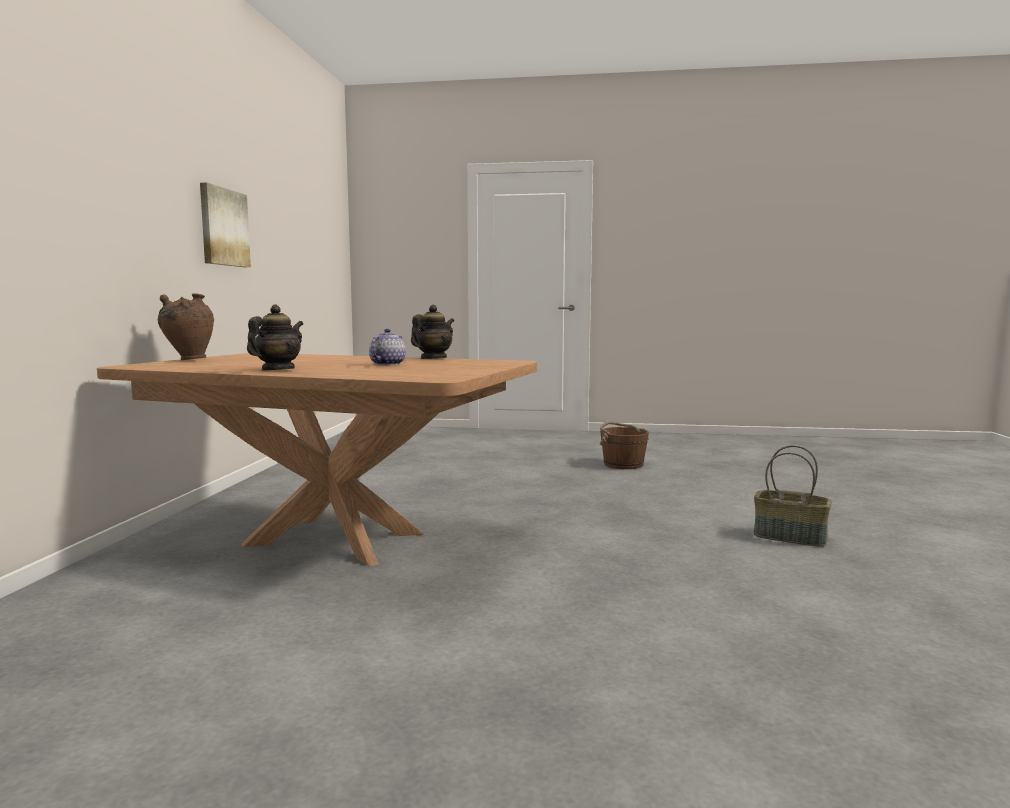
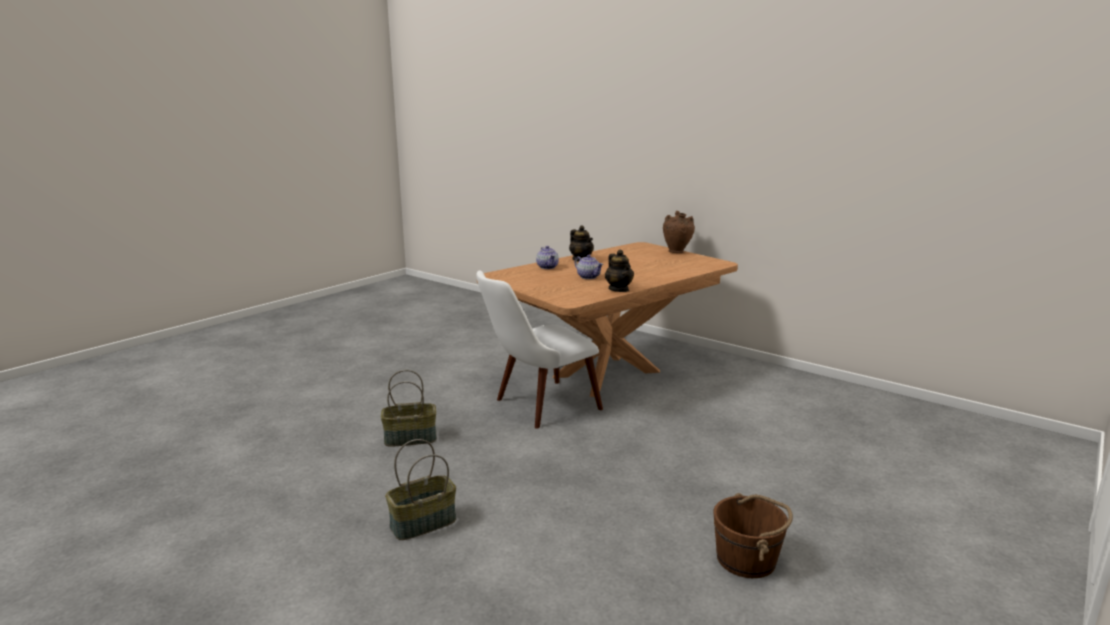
camera: 120 degrees right, 10 degrees up
picture [200,183,251,267] -> none
none -> basket [381,370,437,447]
none -> white chair [476,270,603,429]
none -> teapot [536,246,559,269]

